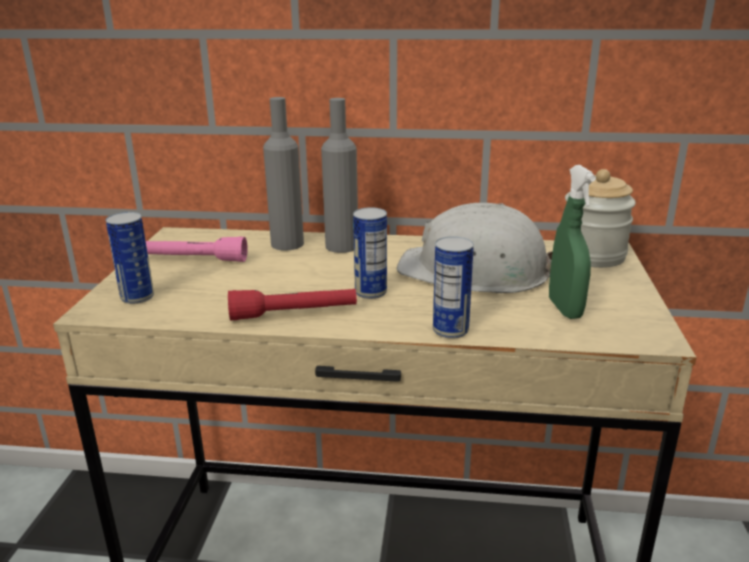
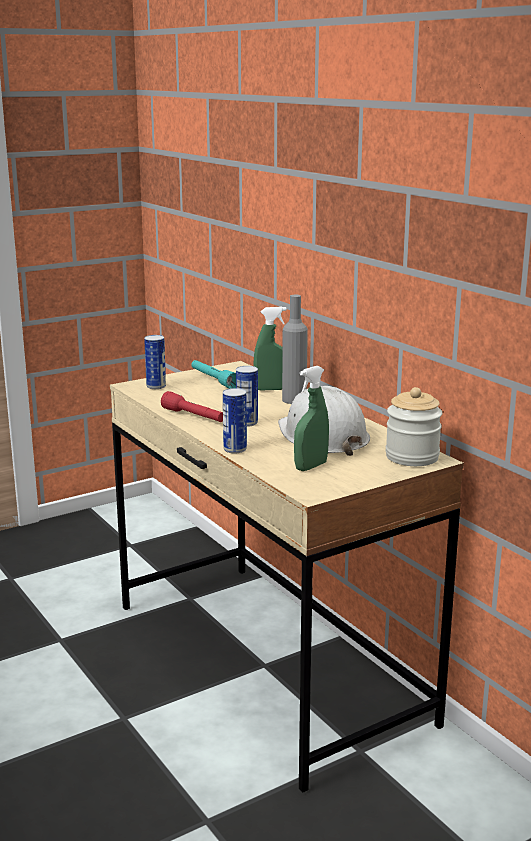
camera: 50 degrees right, 5 degrees down
pink flashlight [146,237,248,262] -> turquoise flashlight [191,360,236,389]
grey bottle [263,97,304,251] -> green spray bottle [253,306,287,391]

